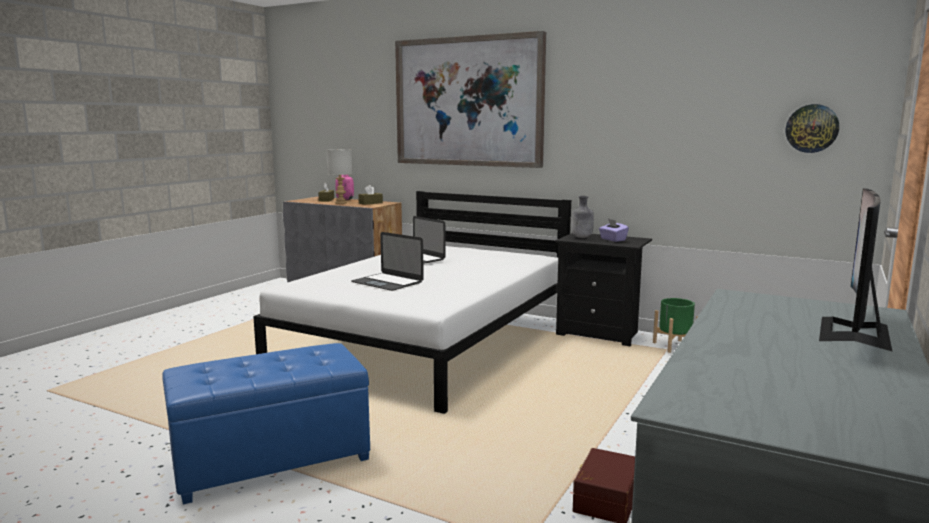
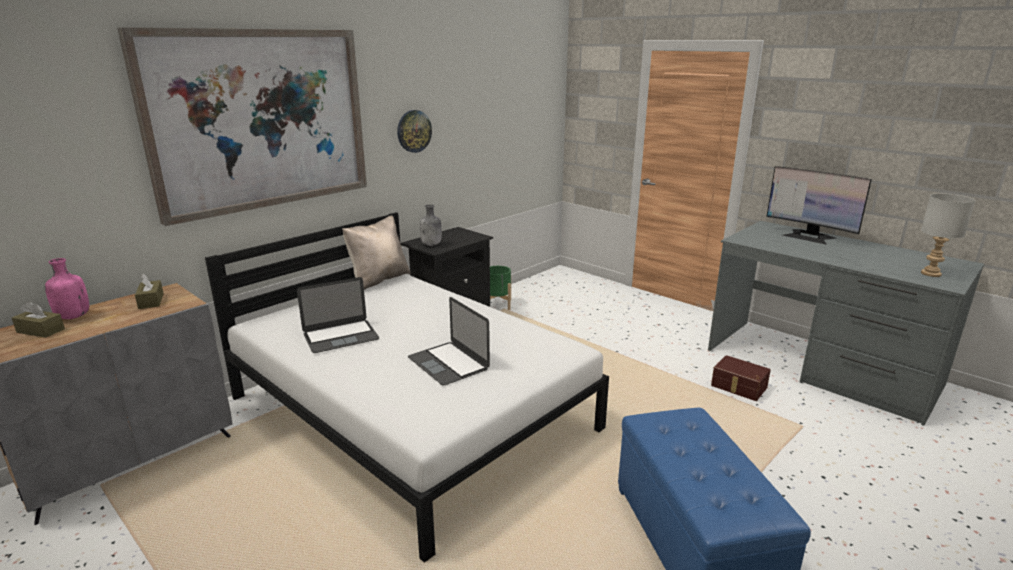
camera: 75 degrees left, 10 degrees up
grey table lamp [327,149,352,204] -> grey table lamp moved to [921,193,975,277]
laptop [351,232,424,291] -> laptop turned 90 degrees clockwise [408,297,490,386]
purple tissue box [599,219,629,242] -> none
wall clock [786,104,839,153] -> wall clock moved to [397,110,432,153]
none -> beige pillow [342,215,411,290]

